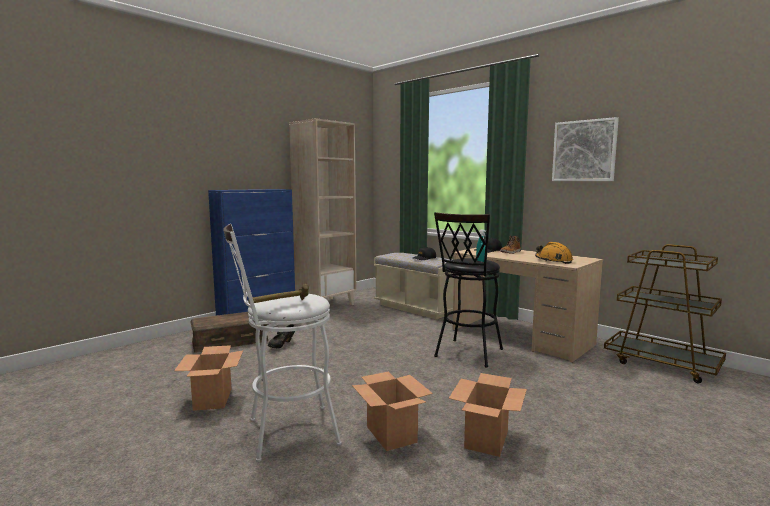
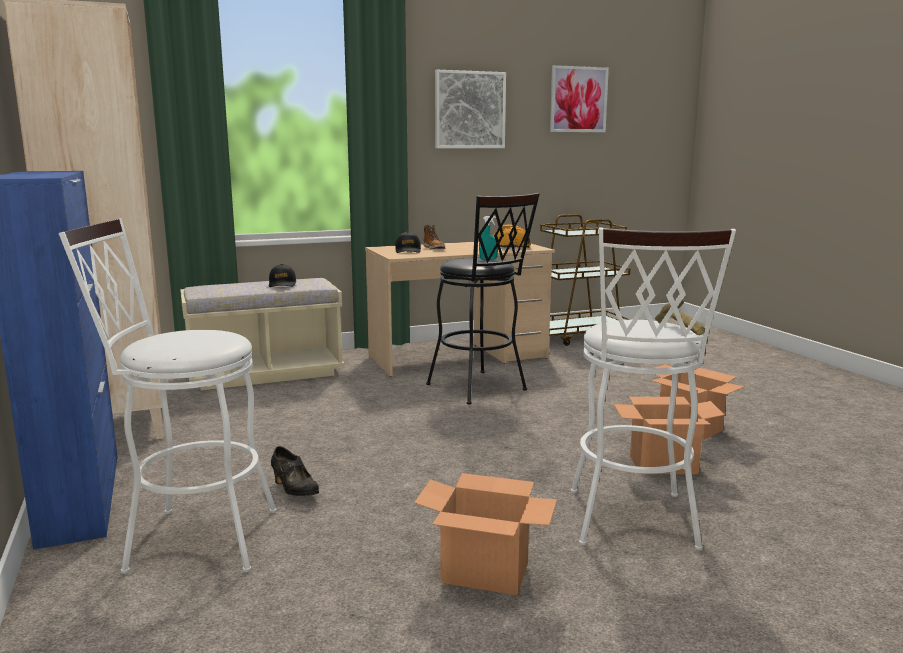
camera: 65 degrees left, 5 degrees up
brown storage box [190,312,268,352] -> white stool [59,219,277,574]
none -> picture [550,65,609,132]

